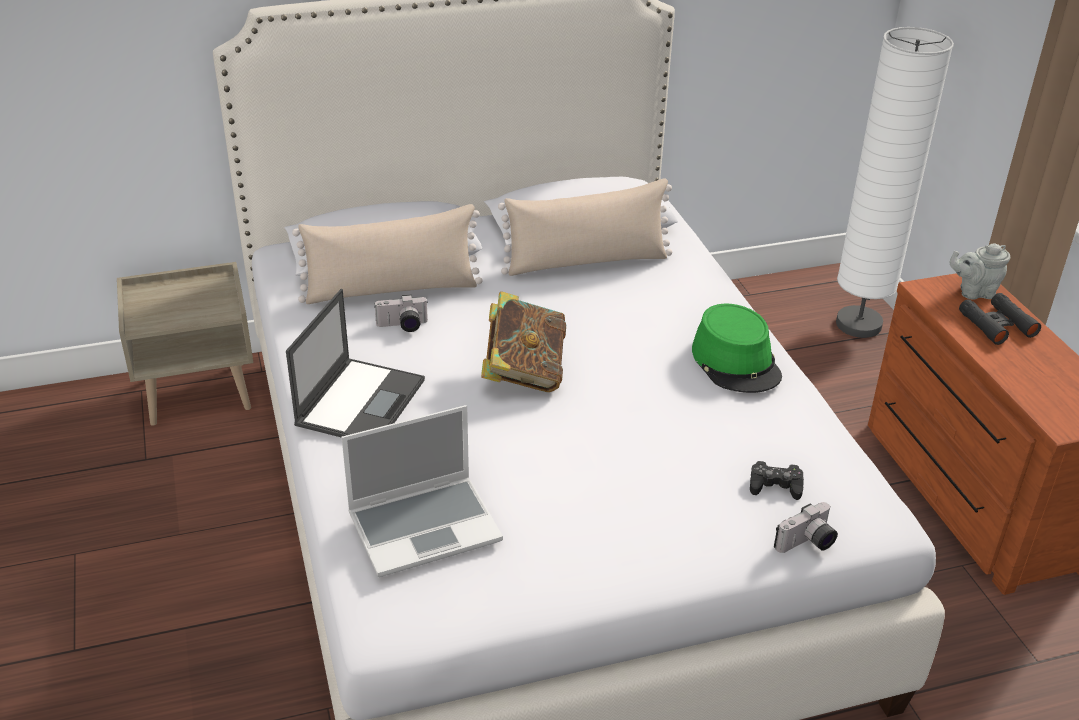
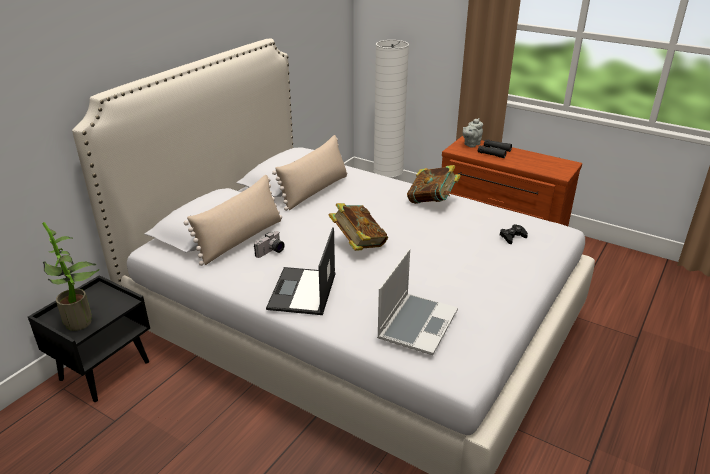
camera: 40 degrees left, 5 degrees down
beige nightstand [117,262,253,426] -> black nightstand [28,275,150,402]
laptop [286,289,425,438] -> laptop turned 150 degrees counterclockwise [266,227,335,315]
green hat [692,304,782,393] -> book [407,165,461,204]
camera [774,502,838,553] -> none
none -> potted plant [42,222,99,331]

